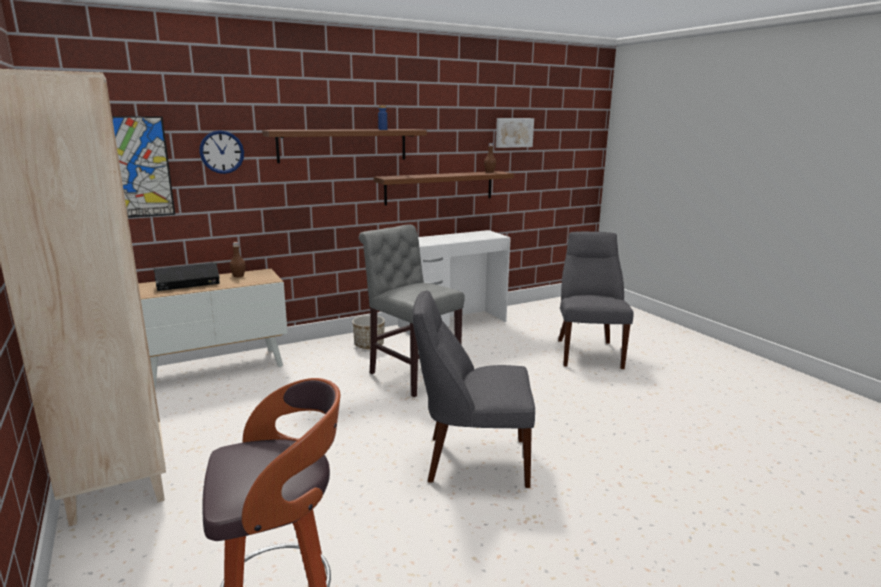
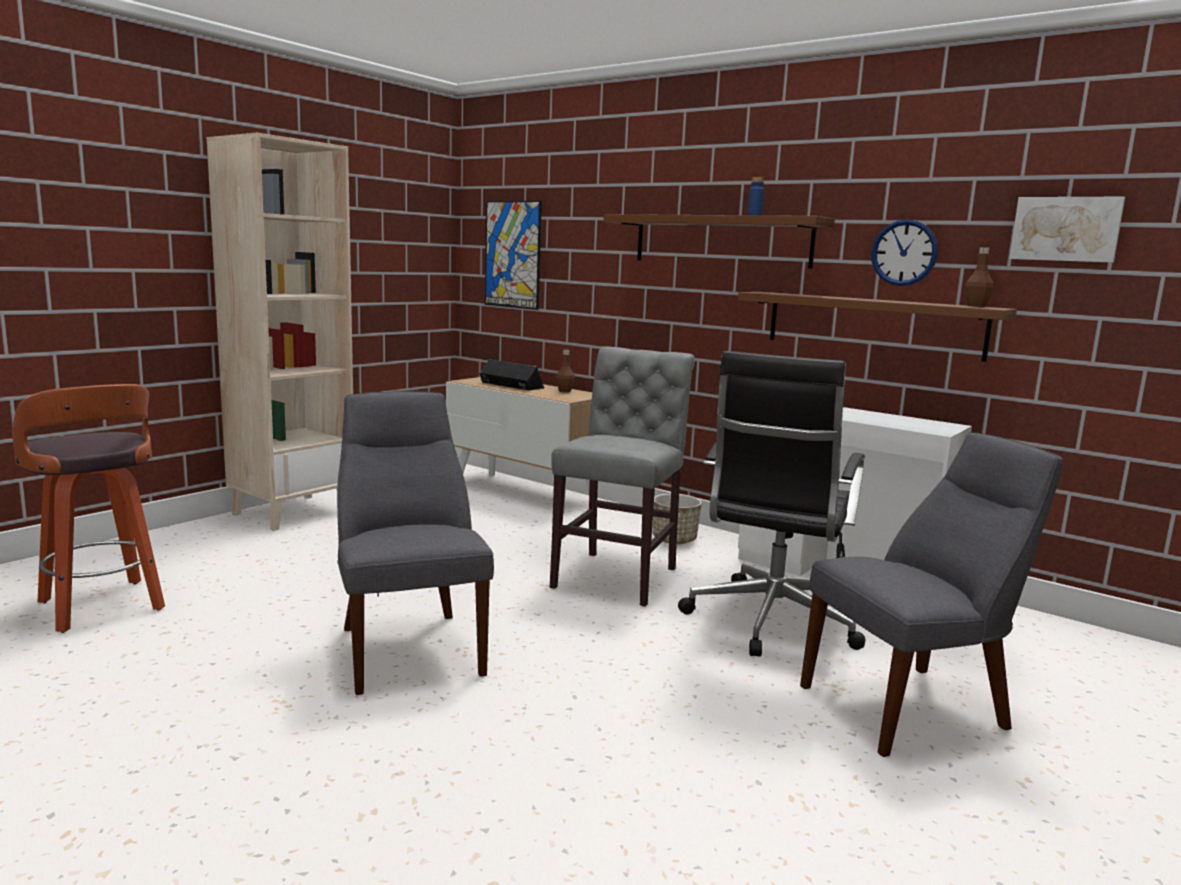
camera: 65 degrees right, 5 degrees down
wall clock [199,130,244,174] -> wall clock moved to [871,219,938,286]
none -> black office chair [678,351,865,657]

